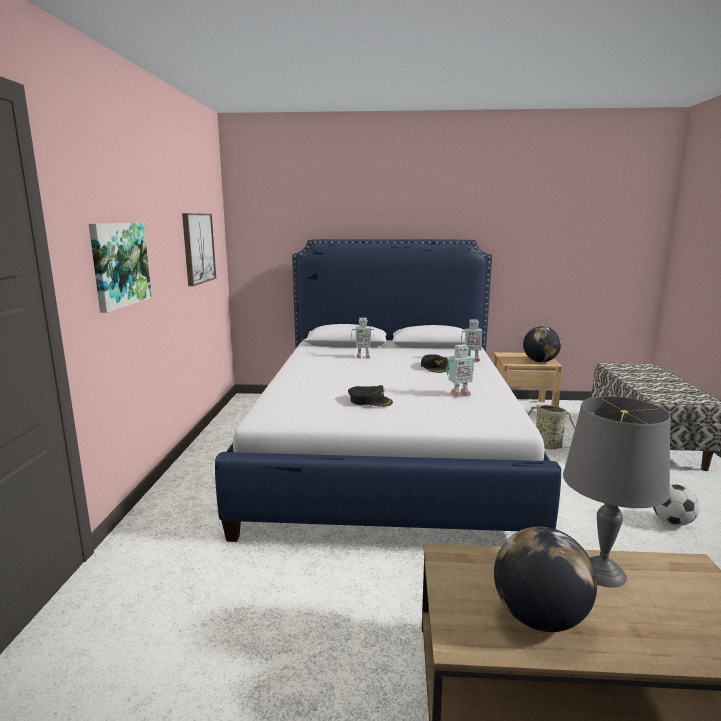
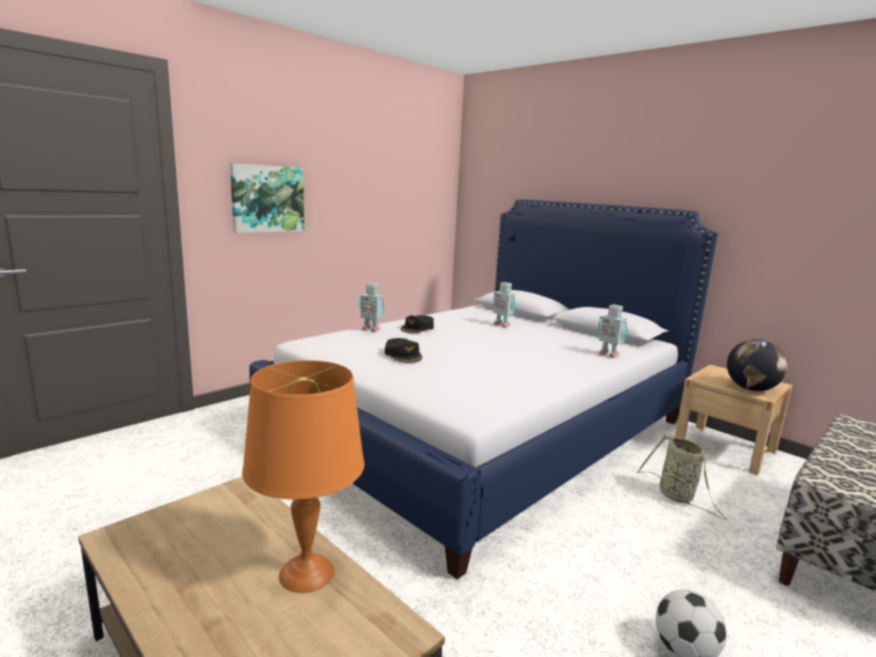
camera: 40 degrees right, 0 degrees up
picture [182,213,216,286] -> none
black cap [421,354,449,373] -> black cap moved to [401,315,434,333]
toy robot [447,344,474,397] -> toy robot moved to [359,283,384,332]
globe [494,527,597,632] -> none
grey table lamp [563,396,671,587] -> orange table lamp [242,360,364,593]

